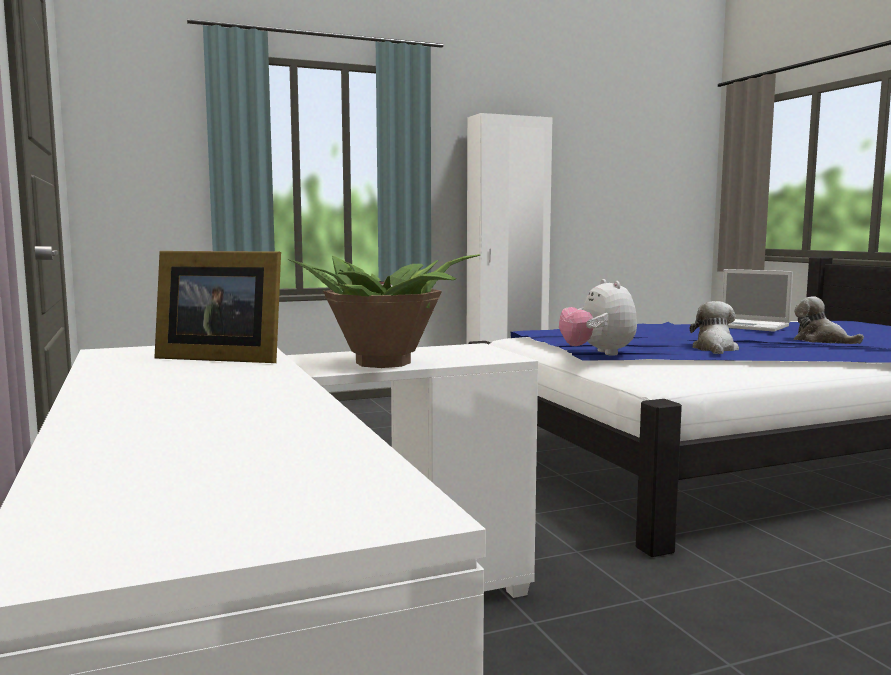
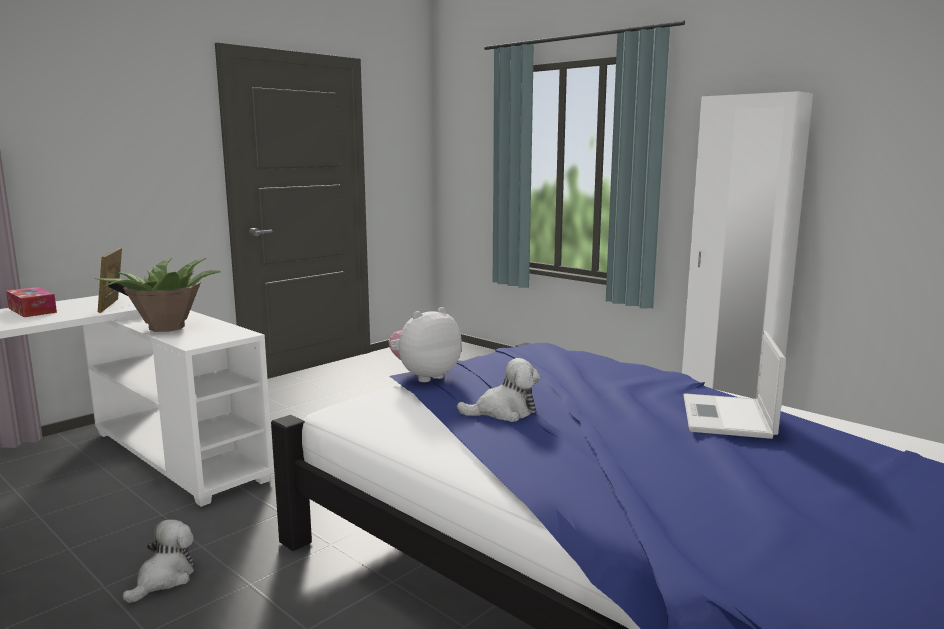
camera: 65 degrees right, 5 degrees up
plush toy [794,296,864,344] -> plush toy moved to [123,520,194,603]
none -> tissue box [6,287,57,317]

